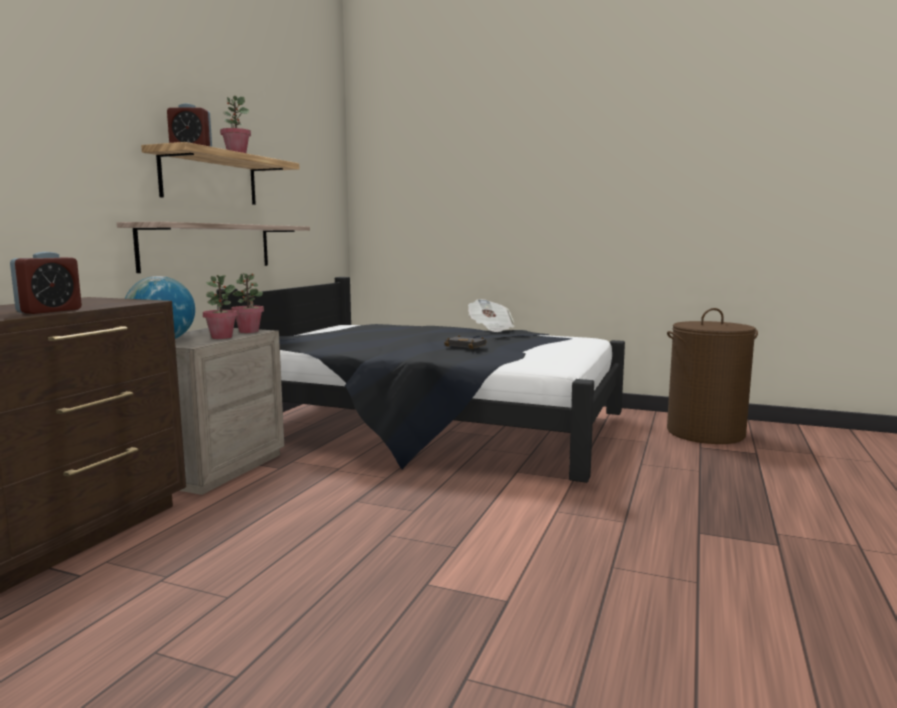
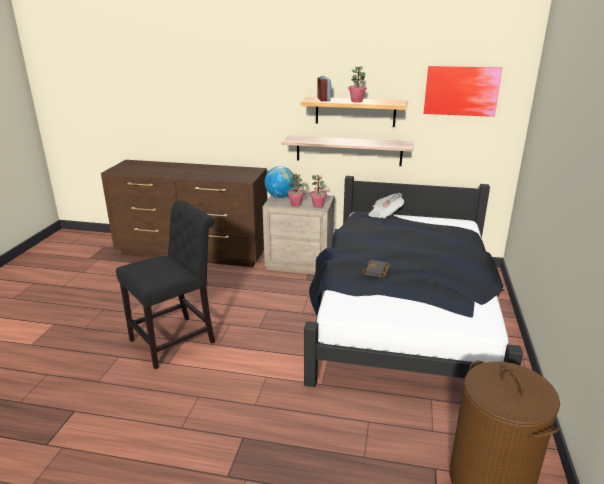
camera: 80 degrees right, 15 degrees up
alarm clock [10,252,82,314] -> none
newspaper [468,299,515,332] -> newspaper moved to [368,193,404,219]
none -> black chair [116,200,215,369]
none -> picture [424,66,502,117]

